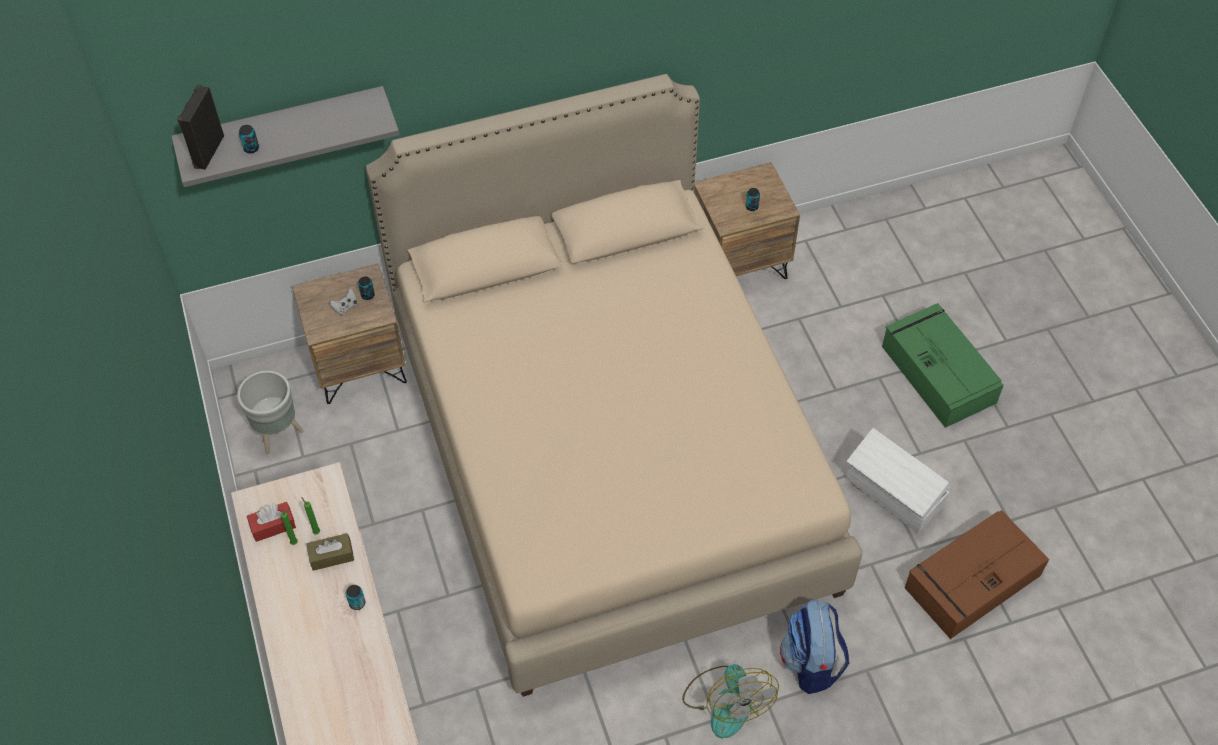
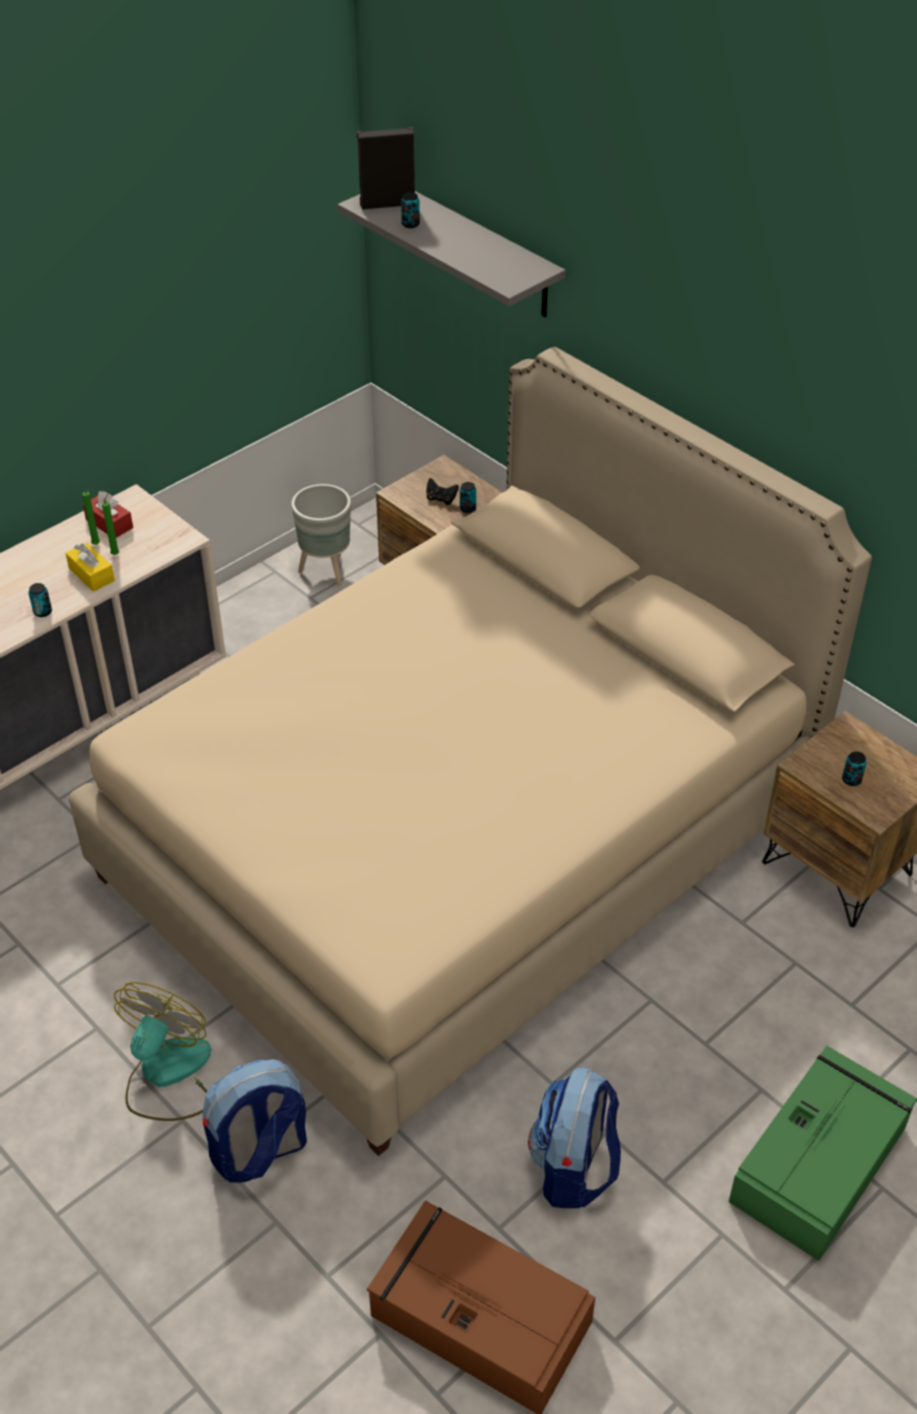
camera: 65 degrees right, 10 degrees down
brown tissue box [306,533,354,571] -> yellow tissue box [65,543,115,592]
white game controller [329,288,358,315] -> black game controller [426,478,459,505]
fan [682,664,779,738] -> fan turned 150 degrees clockwise [114,982,212,1121]
white storage box [845,428,950,533] -> backpack [528,1067,621,1208]

